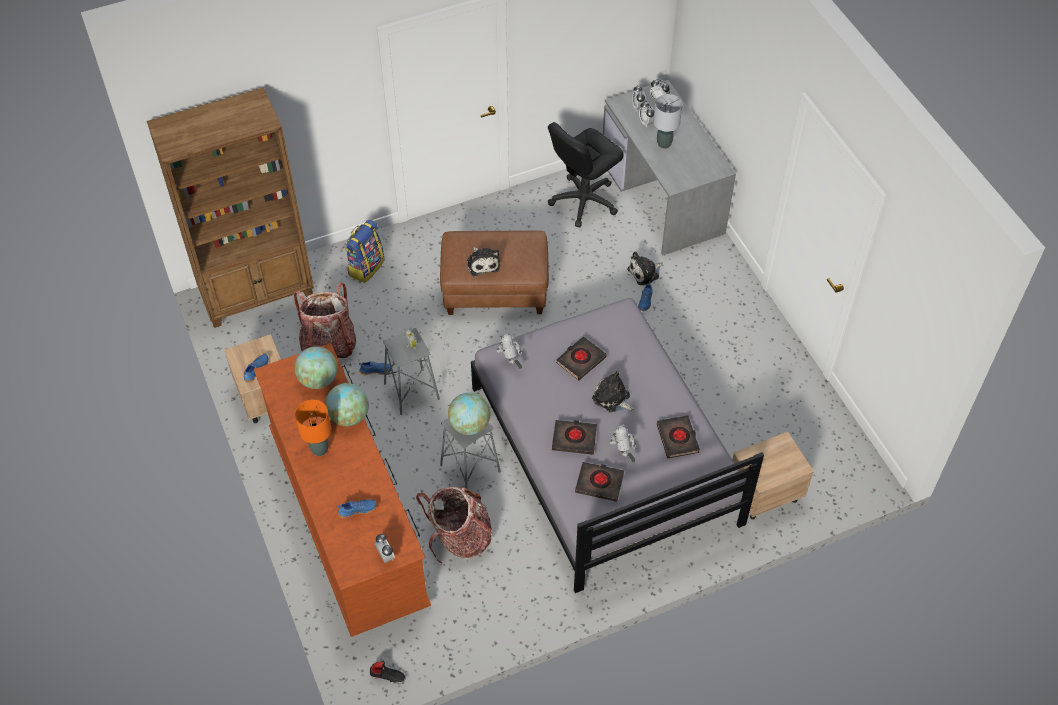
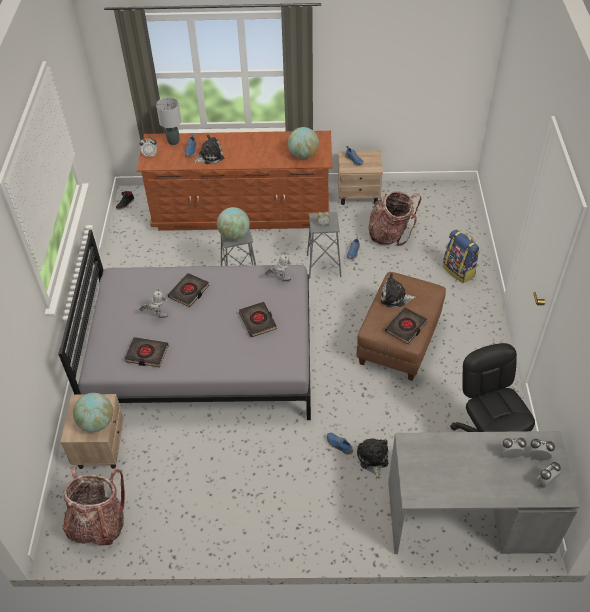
camera: 115 degrees right, 5 degrees down
brown bookcase [147,87,314,328] -> none
orange table lamp [295,400,331,456] -> none
globe [325,383,369,426] -> globe moved to [73,393,113,432]
backpack [416,487,492,563] -> backpack moved to [63,467,125,546]
black book [575,462,624,502] -> black book moved to [385,307,427,344]
plush toy [592,371,634,412] -> plush toy moved to [193,135,224,164]
grey table lamp [653,94,682,149] -> grey table lamp moved to [156,97,181,145]

